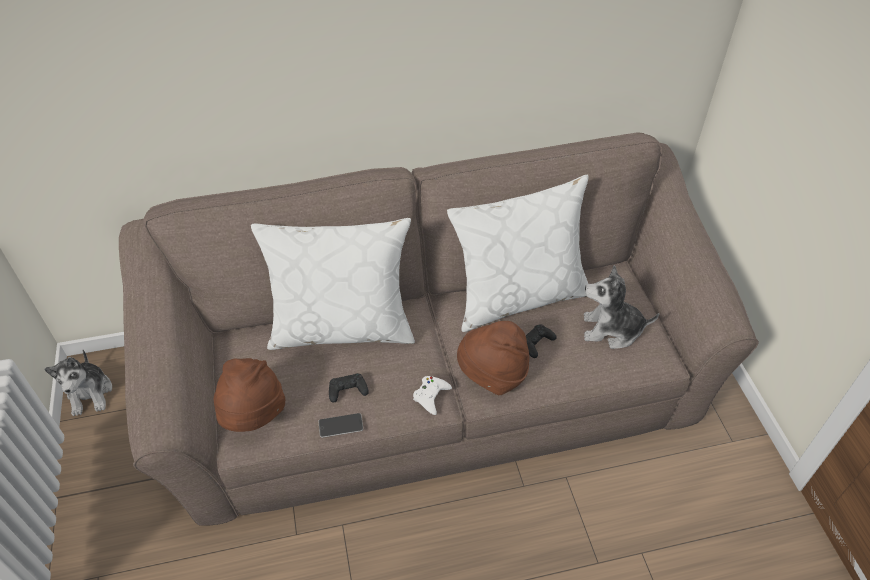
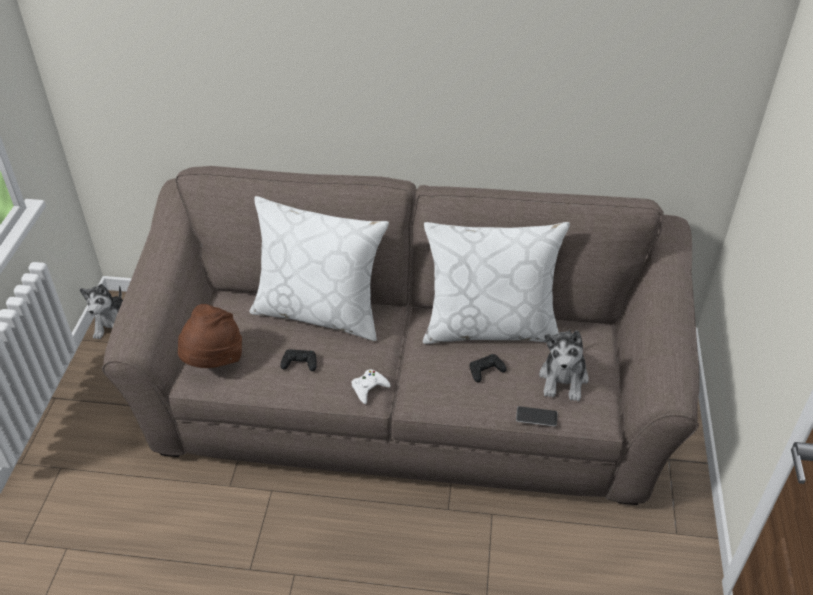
camera: 20 degrees right, 5 degrees down
phone [318,413,363,438] -> phone moved to [516,406,557,426]
brown hat [457,321,529,395] -> none
plush toy [584,265,659,349] -> plush toy turned 105 degrees counterclockwise [539,329,589,401]

